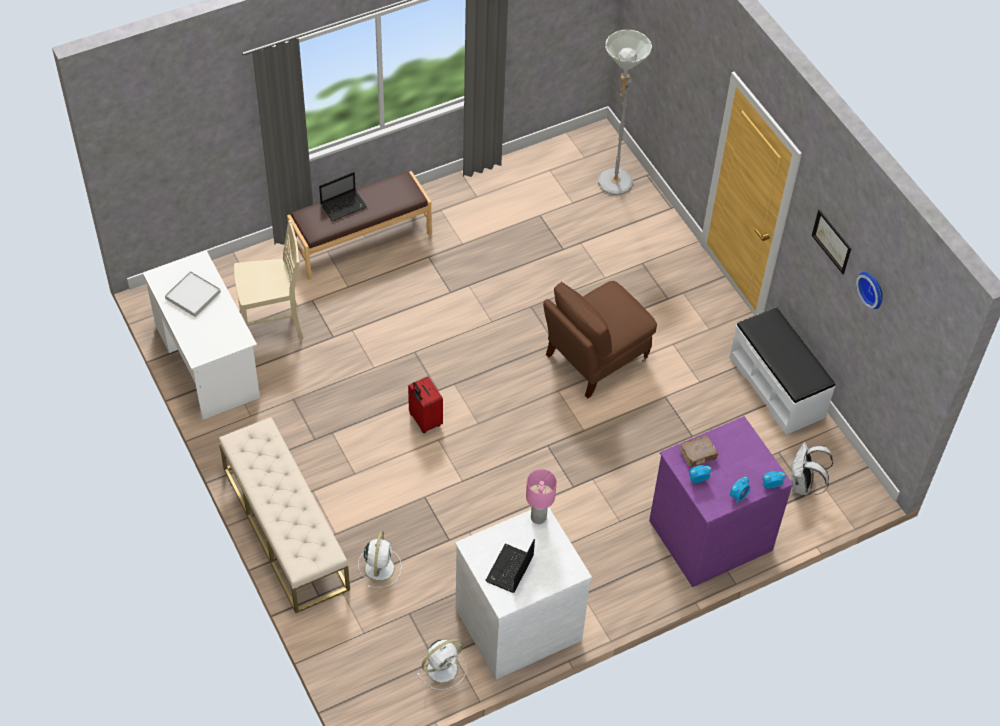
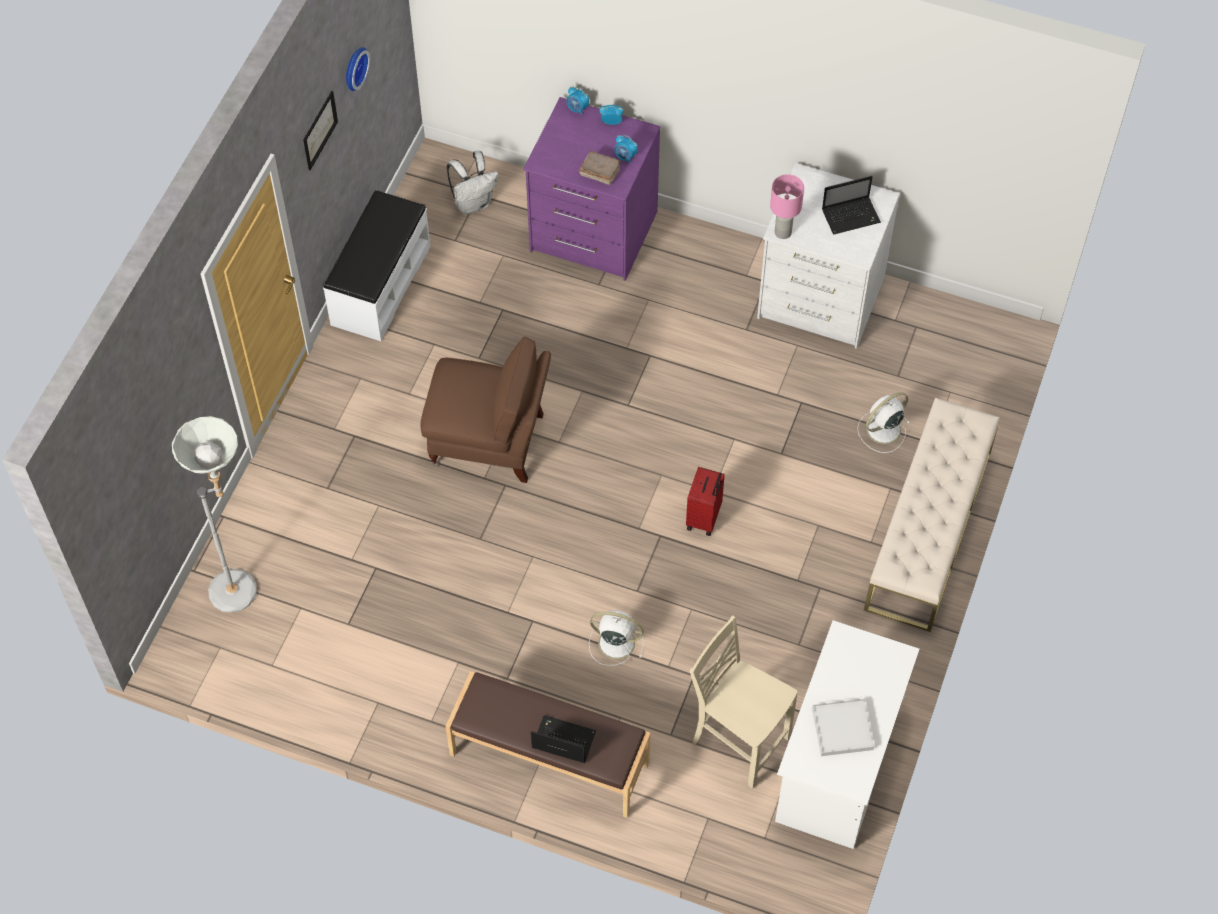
camera: 130 degrees left, 5 degrees up
white fan [417,639,466,690] -> white fan moved to [589,610,644,666]

